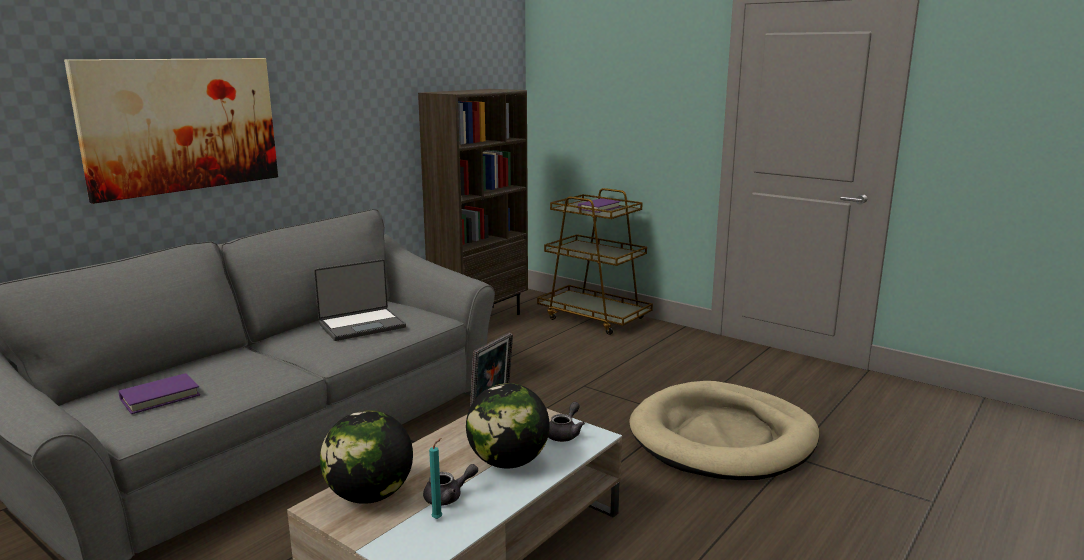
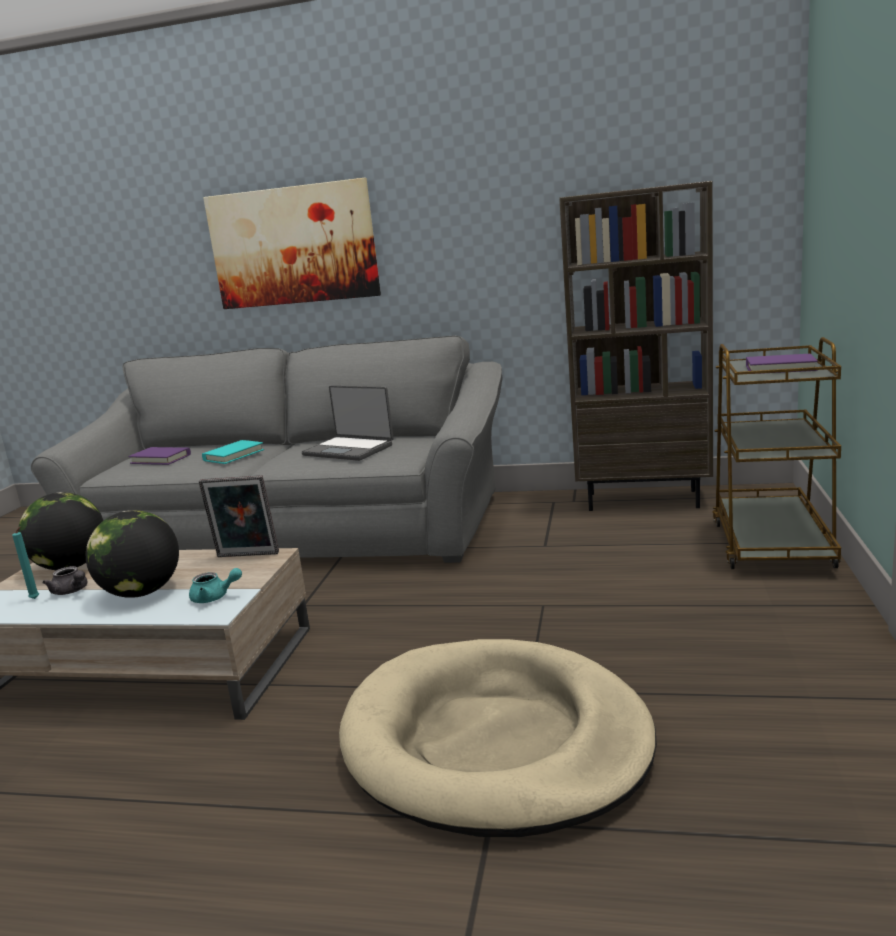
camera: 65 degrees right, 0 degrees up
grey teapot [548,402,585,442] -> turquoise teapot [189,568,242,603]
none -> turquoise book [202,440,264,464]

